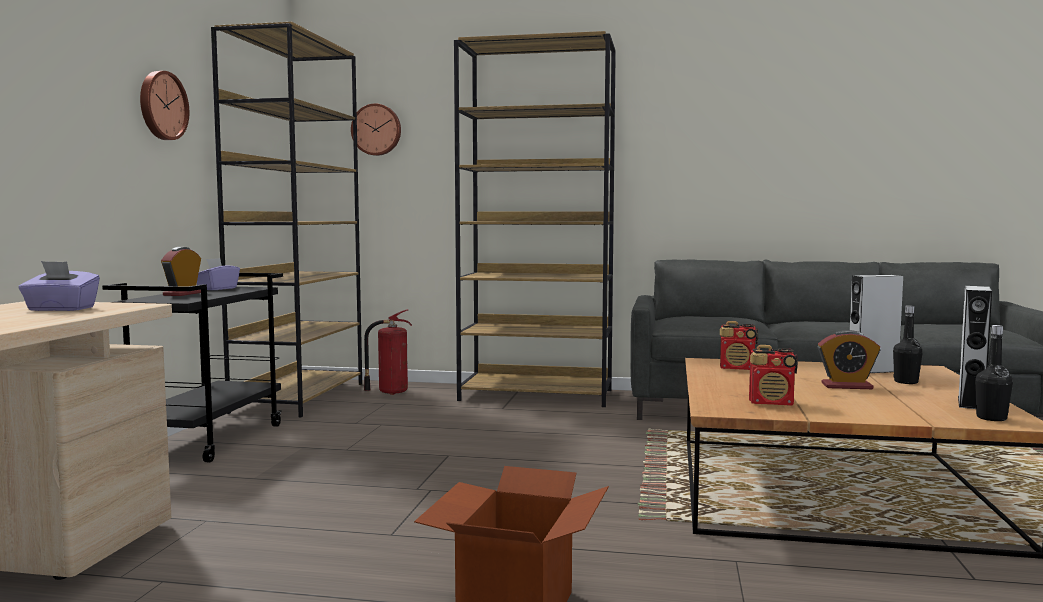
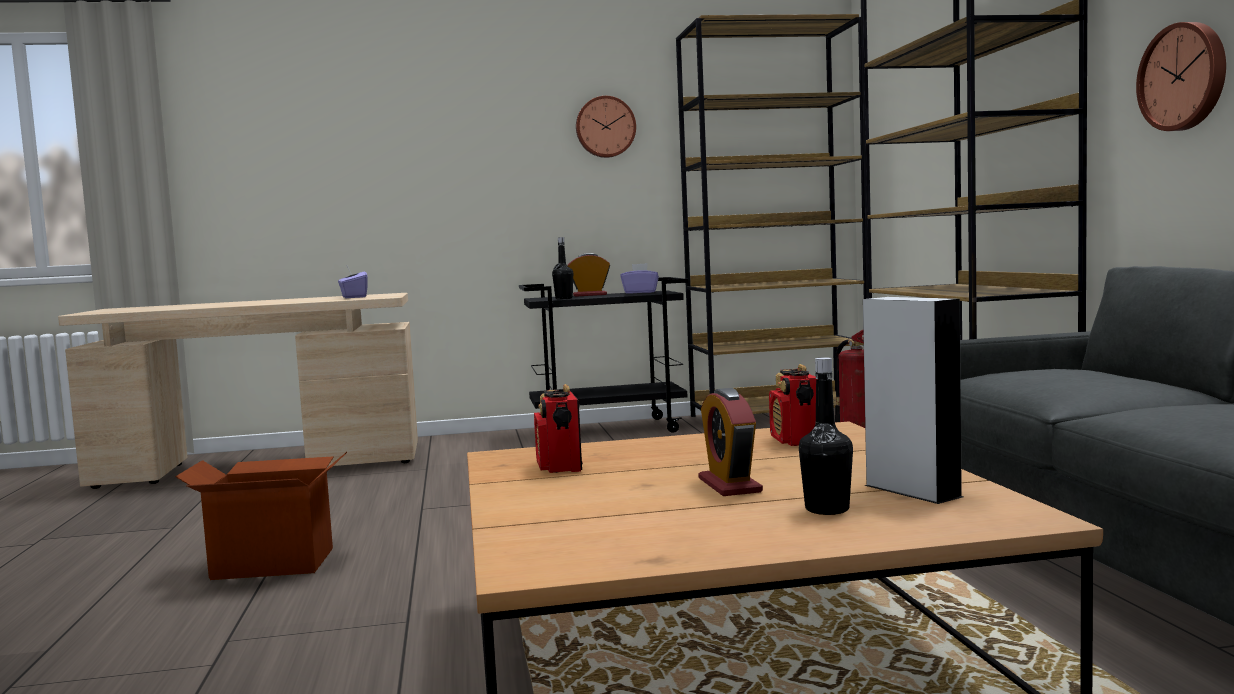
camera: 70 degrees right, 0 degrees up
wall clock [351,103,401,156] -> wall clock moved to [1136,22,1226,131]
grey speaker [958,286,992,409] -> none
black bottle [975,325,1013,421] -> black bottle moved to [552,237,573,299]

